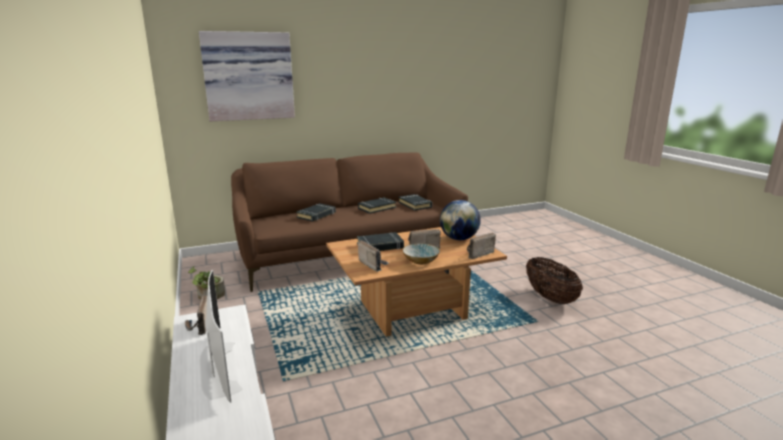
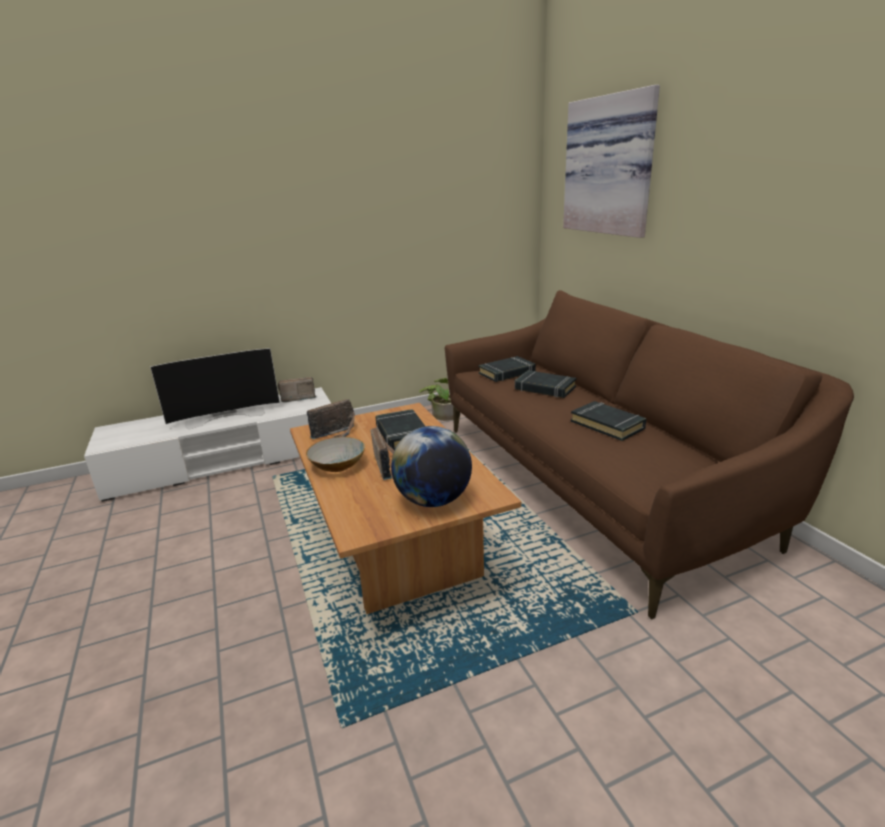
camera: 90 degrees right, 5 degrees up
black book [399,194,432,211] -> black book moved to [479,356,536,382]
radio [467,232,496,259] -> none
basket [526,257,583,304] -> none

